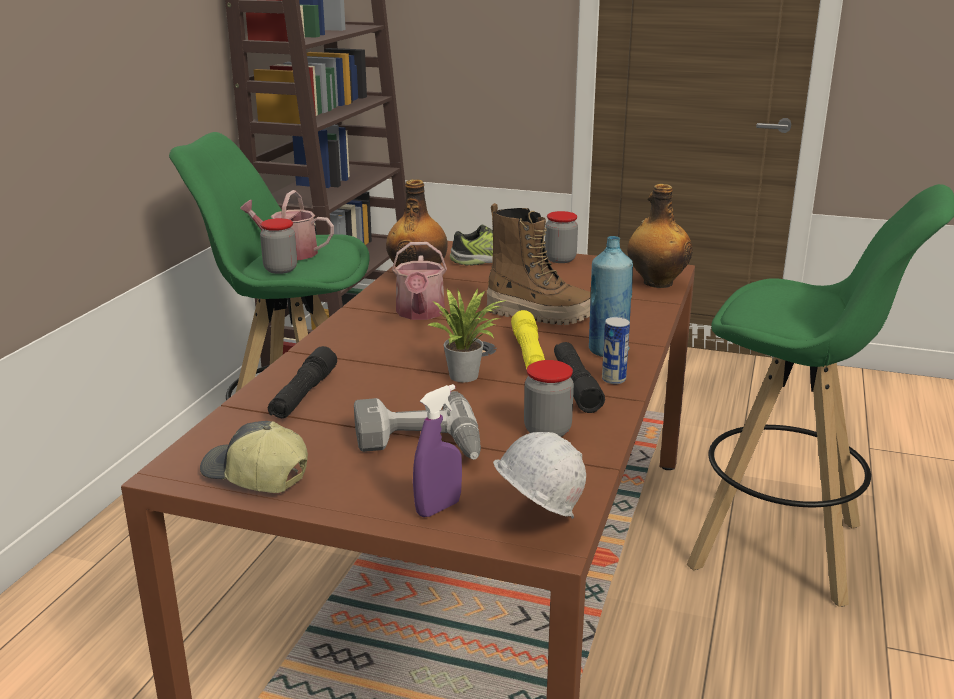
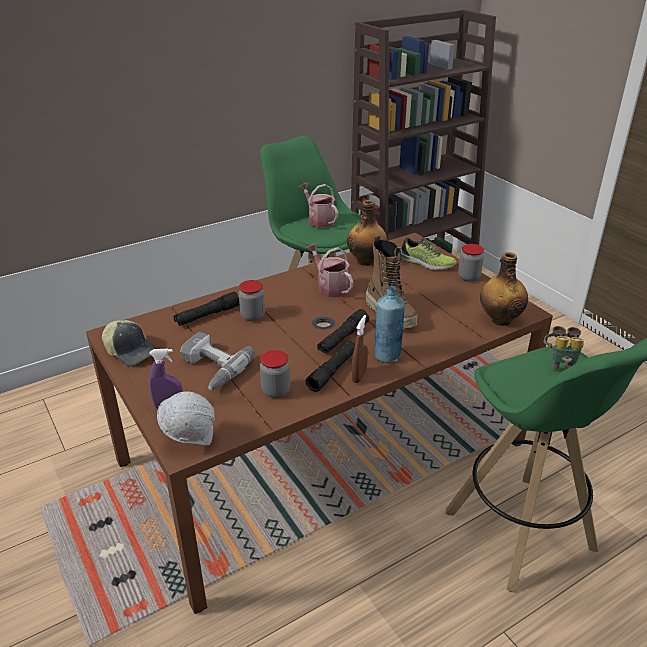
camera: 40 degrees right, 10 degrees up
cap [200,421,308,493] -> cap turned 150 degrees clockwise [102,320,156,366]
jar [260,218,297,274] -> jar moved to [239,280,265,321]
watering can [392,242,447,320] -> watering can turned 105 degrees clockwise [306,243,354,297]
potted plant [428,289,506,382] -> none
yellow flashlight [511,310,545,369] -> black flashlight [317,309,369,354]
can [602,317,630,384] -> brown spray bottle [352,315,368,383]
none -> binoculars [544,326,584,369]

